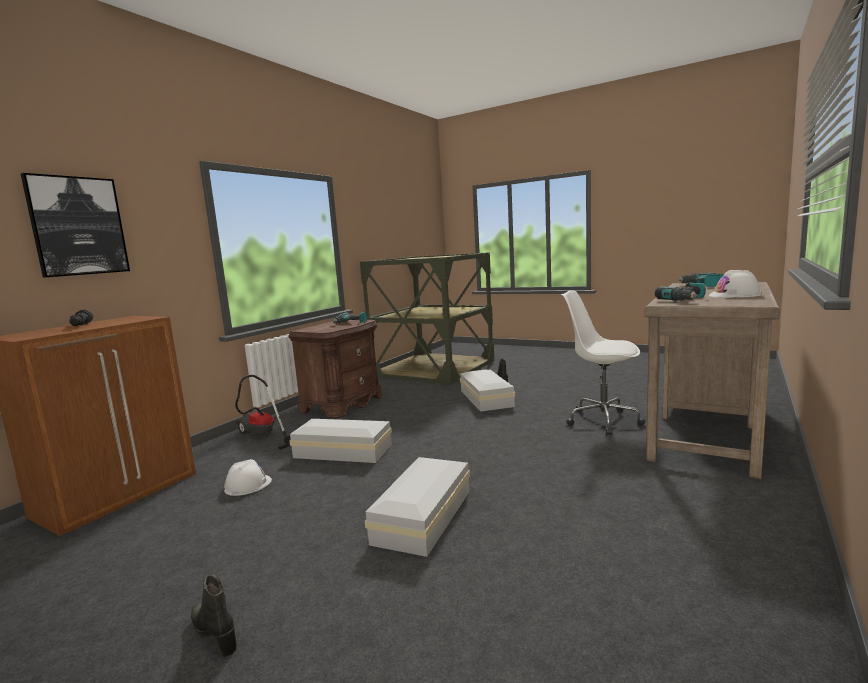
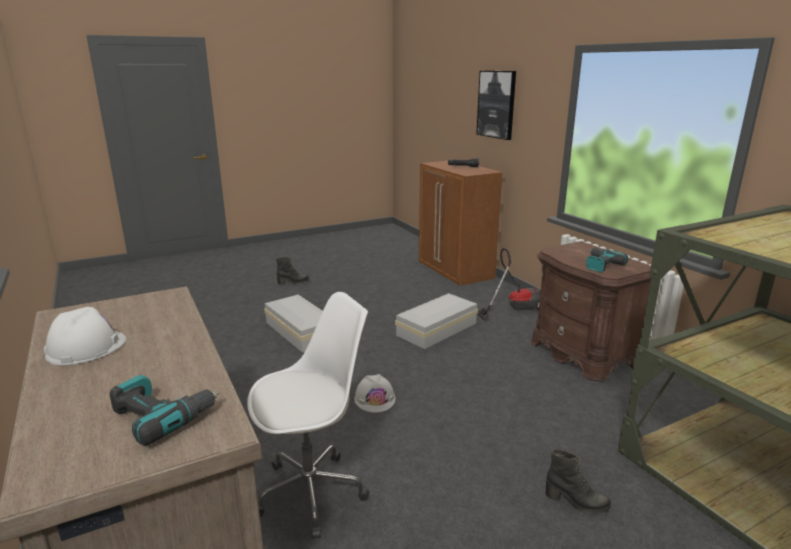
camera: 120 degrees right, 10 degrees up
white hard hat [224,459,272,496] -> white hard hat moved to [354,374,396,413]
white storage box [460,370,515,412] -> none
power drill [655,282,706,301] -> none

